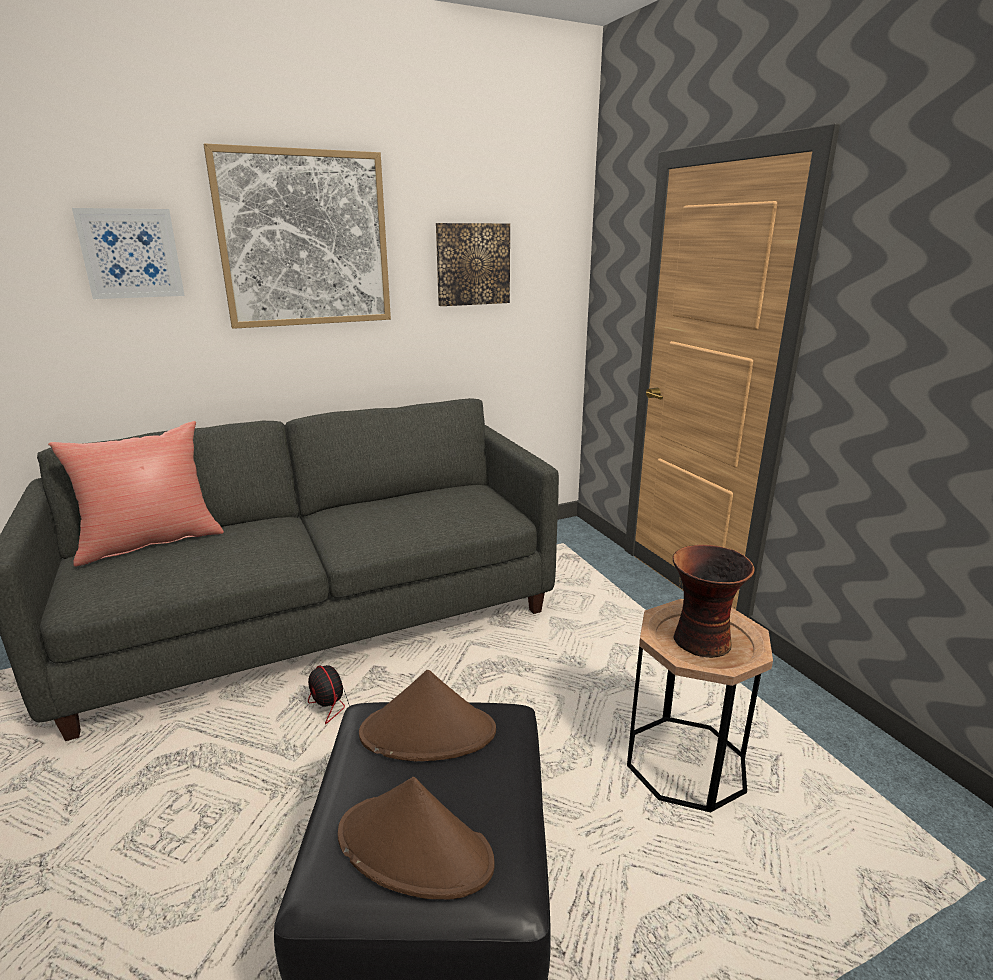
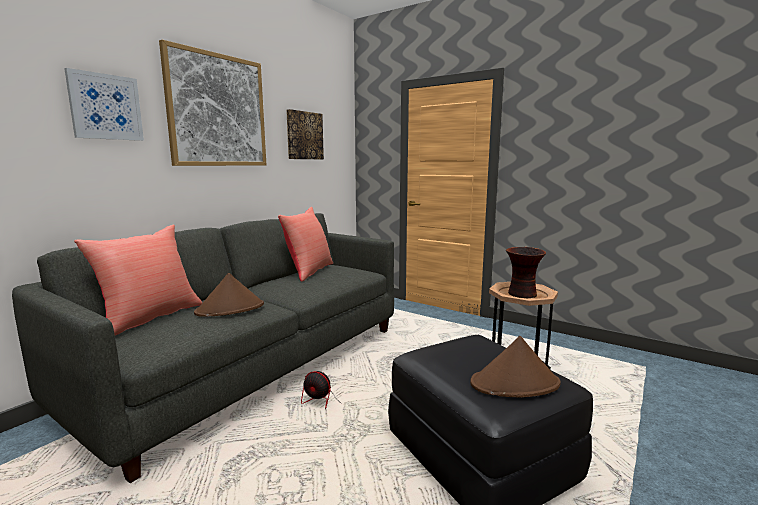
camera: 30 degrees left, 10 degrees down
brown hat [359,670,496,761] -> brown hat moved to [194,273,264,317]
none -> red pillow [278,207,333,282]

